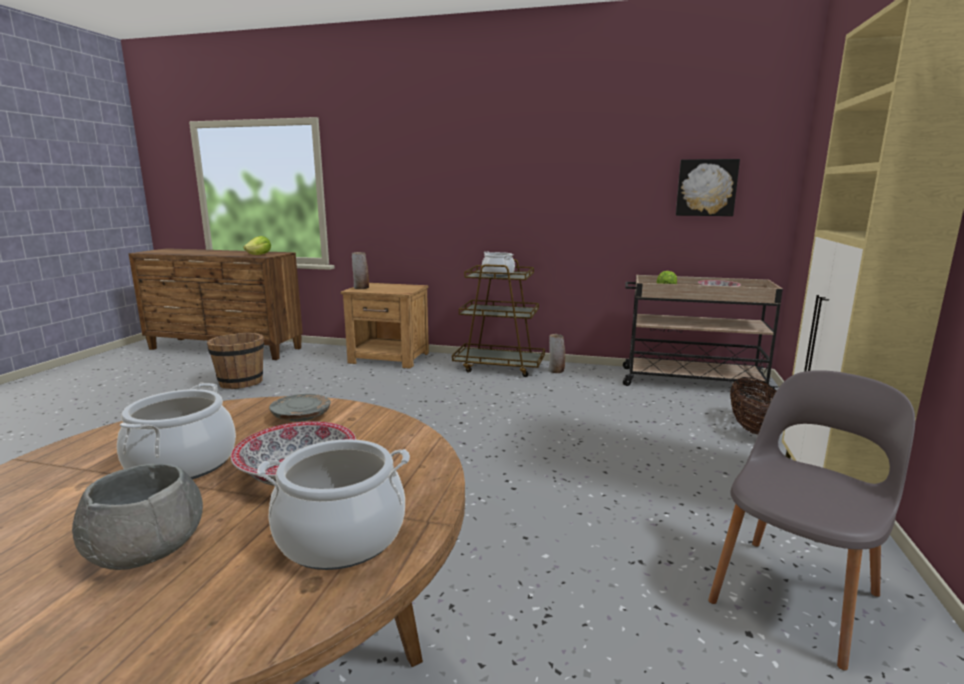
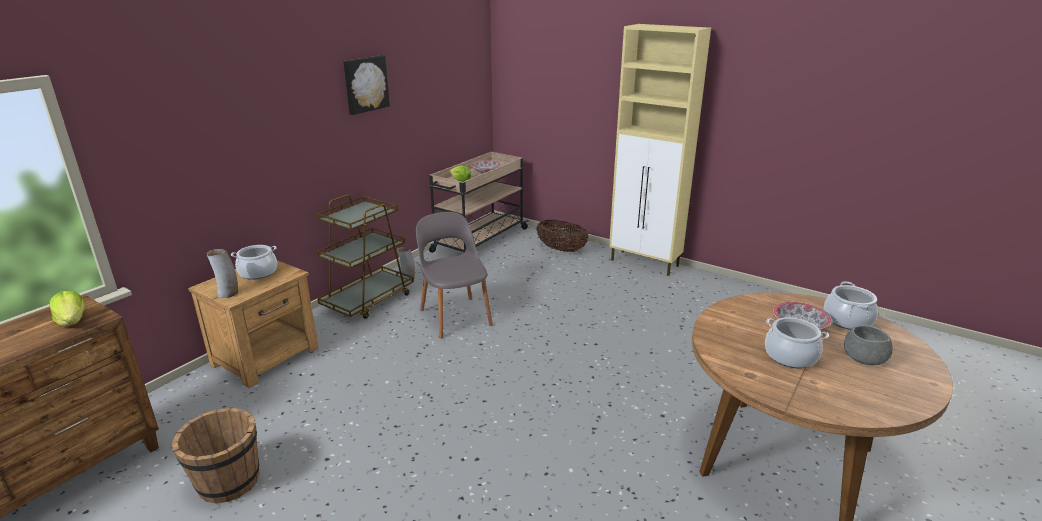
camera: 70 degrees left, 10 degrees up
grey plate [269,394,331,422] -> none
cooking pot [482,252,515,277] -> cooking pot moved to [231,245,277,280]
picture [676,159,740,216] -> picture moved to [343,55,390,115]
grey chair [708,370,915,671] -> grey chair moved to [416,212,493,338]

